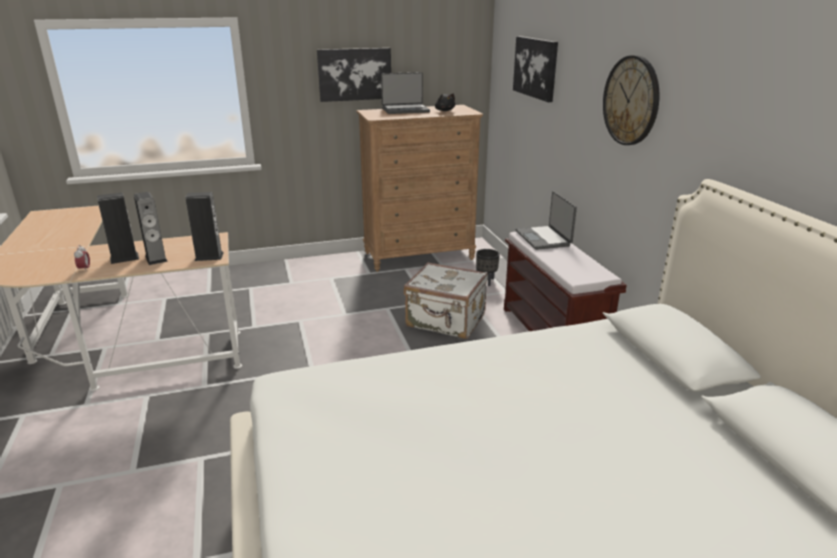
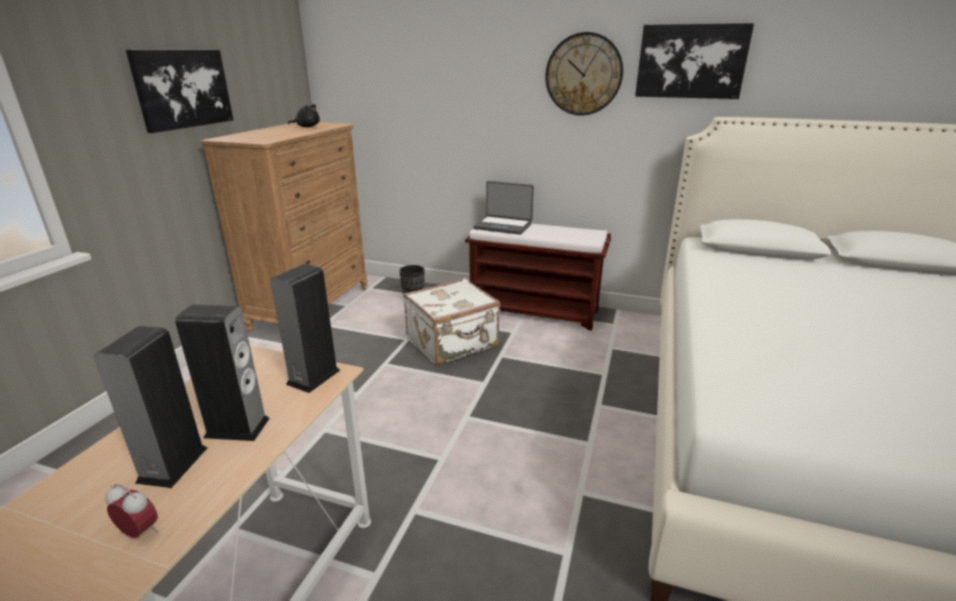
camera: 55 degrees left, 0 degrees up
laptop [381,72,430,114] -> none
picture [513,36,558,102] -> picture moved to [635,23,754,99]

